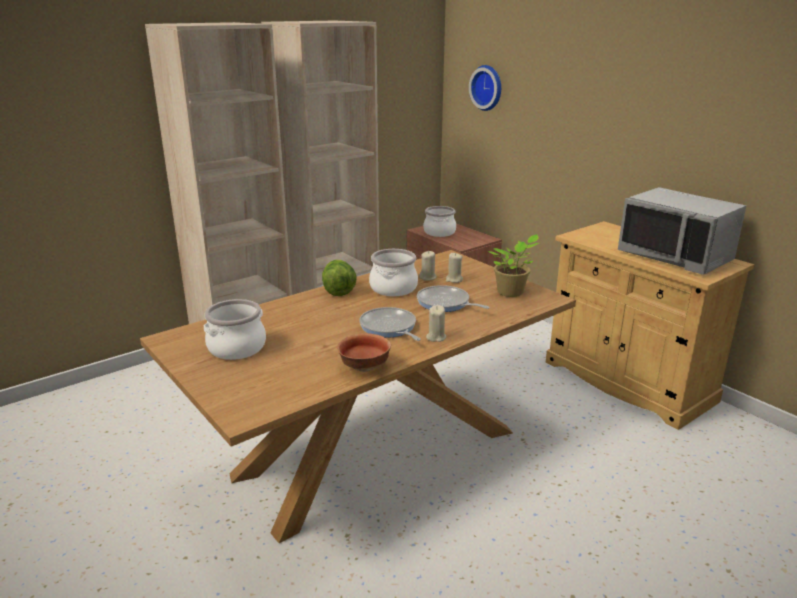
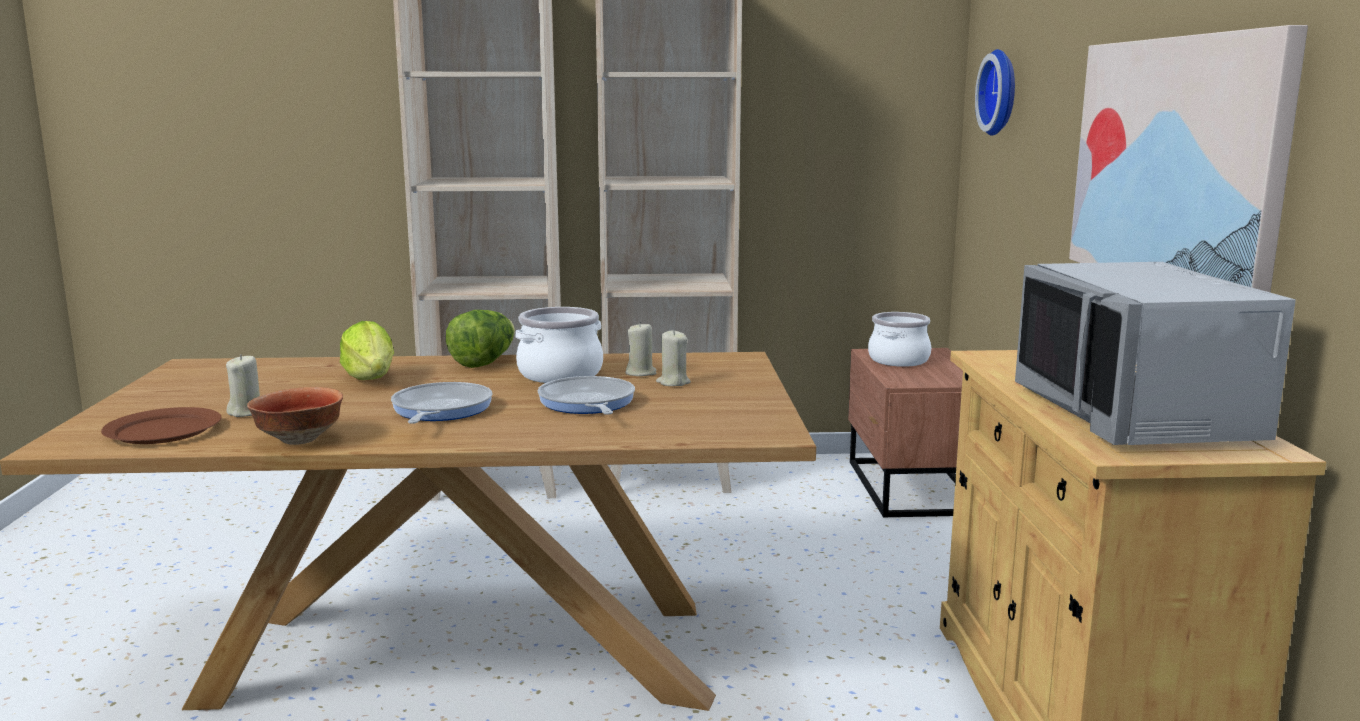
camera: 35 degrees right, 10 degrees down
cooking pot [204,299,266,360] -> none
beige candle [426,305,446,342] -> beige candle moved to [226,354,260,417]
potted plant [488,234,539,297] -> none
none -> brown plate [101,407,221,444]
none -> lettuce [340,321,394,380]
none -> picture [1069,25,1308,292]

